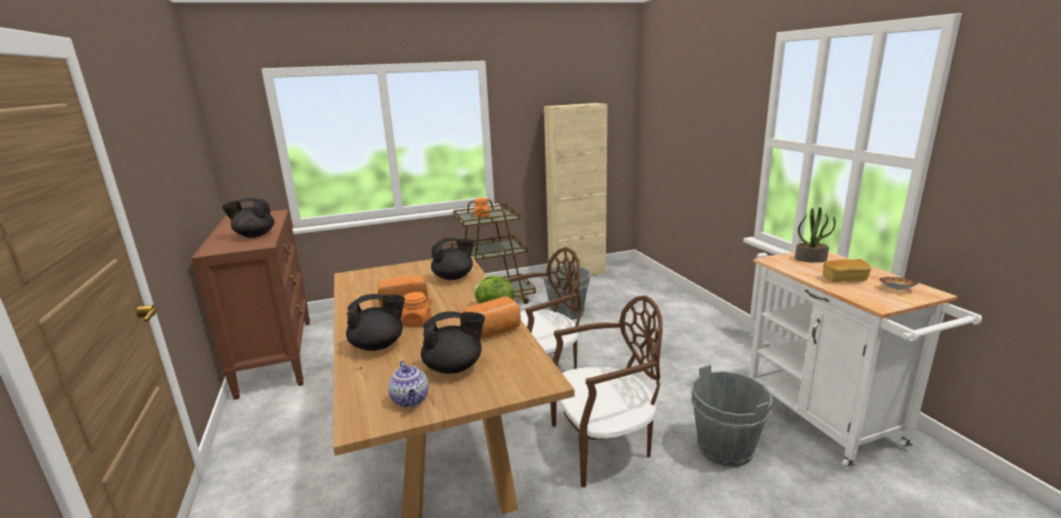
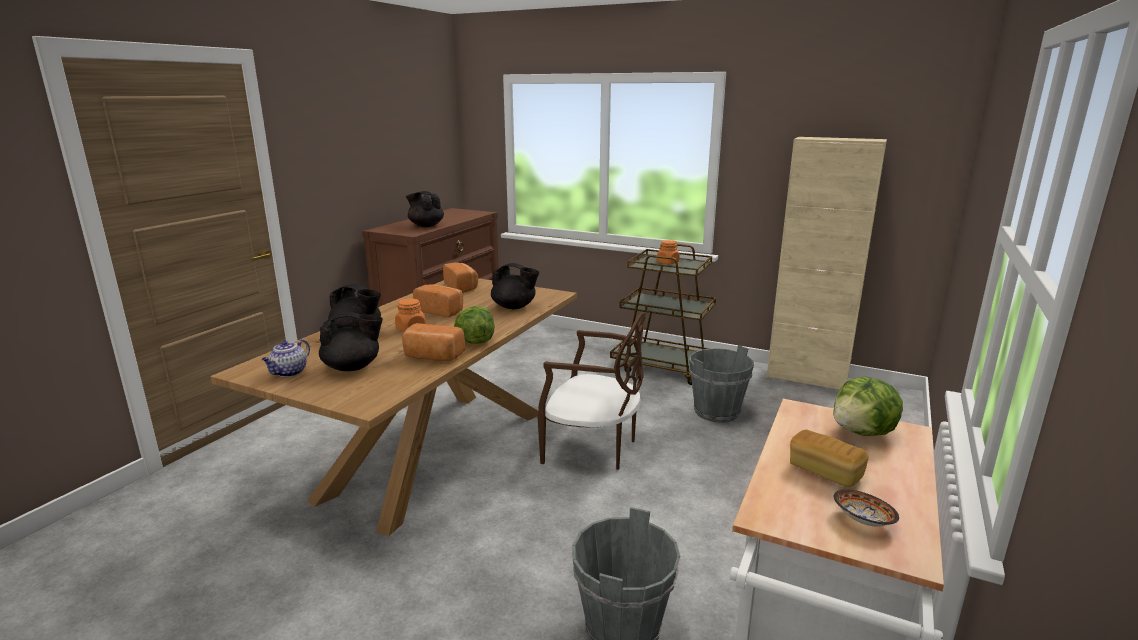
camera: 45 degrees right, 0 degrees up
black teapot [421,311,485,374] -> black teapot turned 45 degrees counterclockwise [319,312,383,371]
brown chair [550,295,663,488] -> none
potted plant [795,207,836,263] -> lettuce [834,376,903,436]
none -> bread [443,262,478,293]

